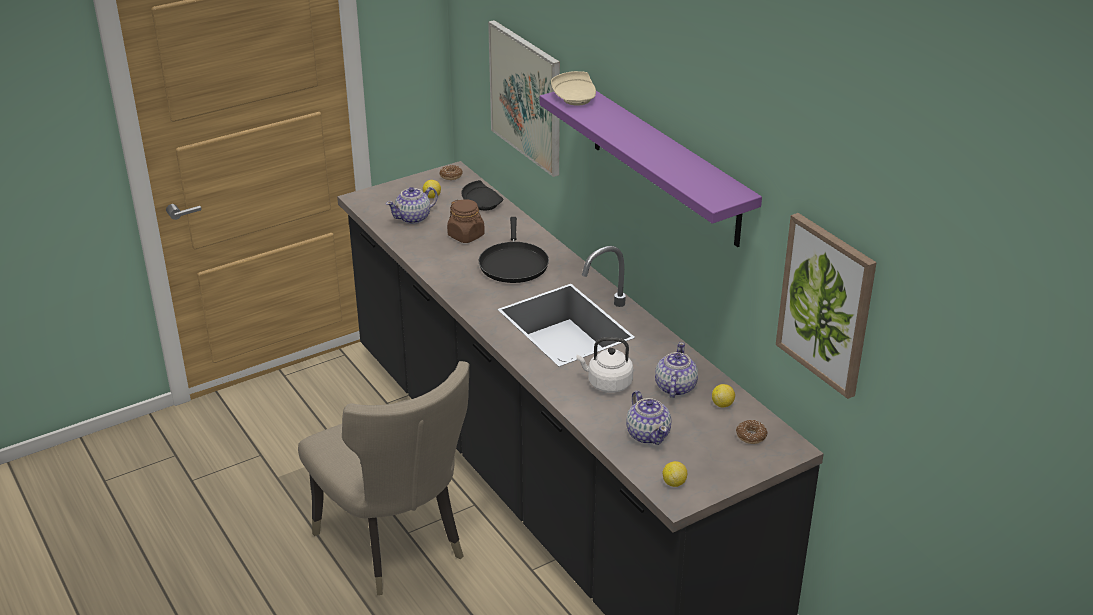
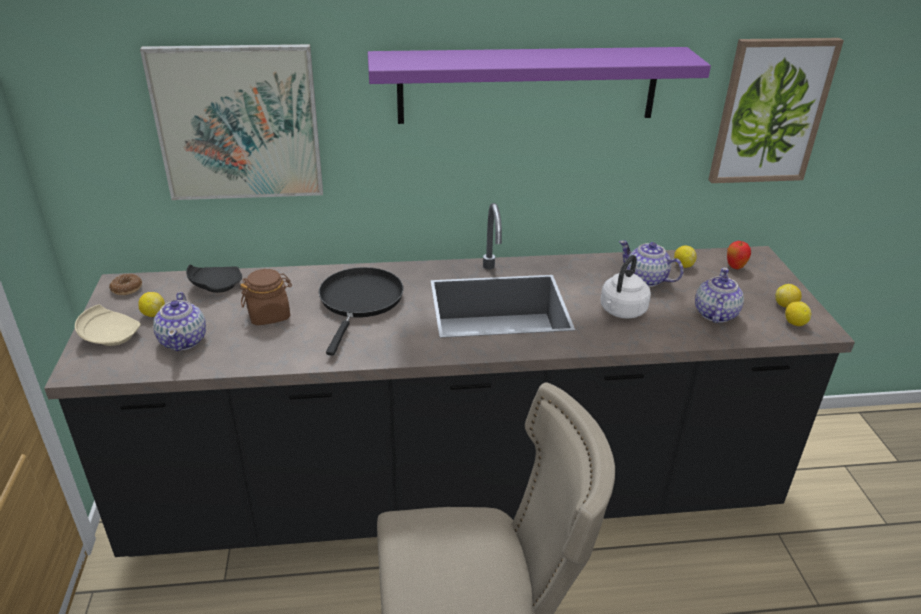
camera: 65 degrees left, 0 degrees up
black frying pan [478,217,549,283] -> black frying pan turned 105 degrees counterclockwise [319,267,404,356]
beige plate [551,71,596,106] -> beige plate moved to [75,304,141,346]
teapot [626,391,672,445] -> teapot turned 75 degrees counterclockwise [695,268,744,323]
donut [736,420,768,444] -> apple [727,241,751,269]
none -> lemon [775,284,802,307]

